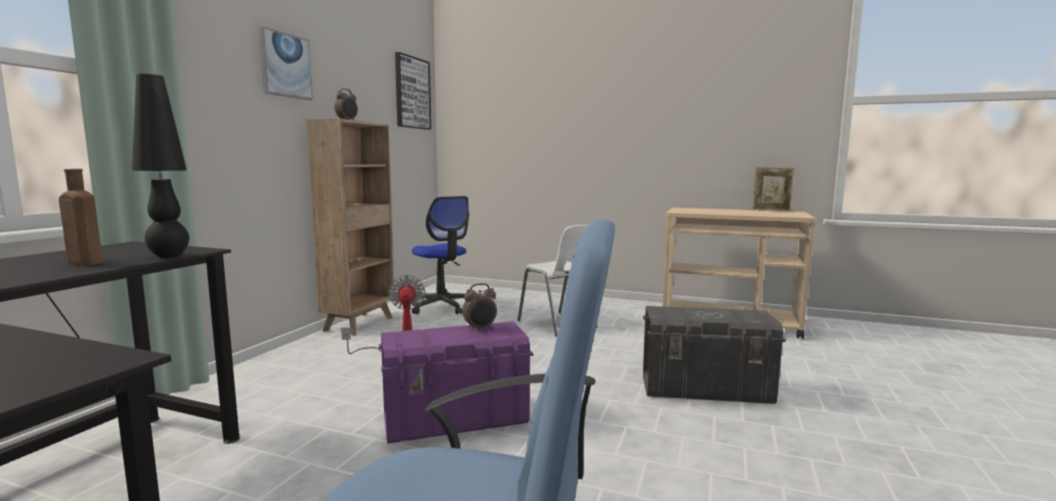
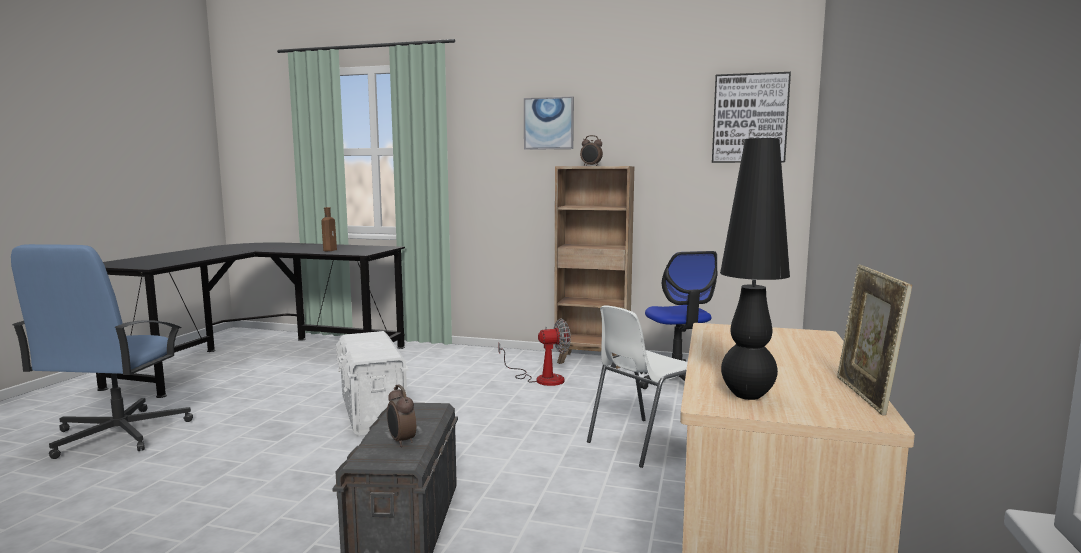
camera: 85 degrees right, 0 degrees up
black table lamp [132,74,189,258] -> black table lamp moved to [720,138,790,400]
purple storage box [379,321,533,444] -> white storage box [336,331,409,436]
office chair [411,196,469,314] -> office chair turned 60 degrees counterclockwise [640,251,718,389]
alarm clock [462,283,497,331] -> alarm clock moved to [387,384,416,447]

